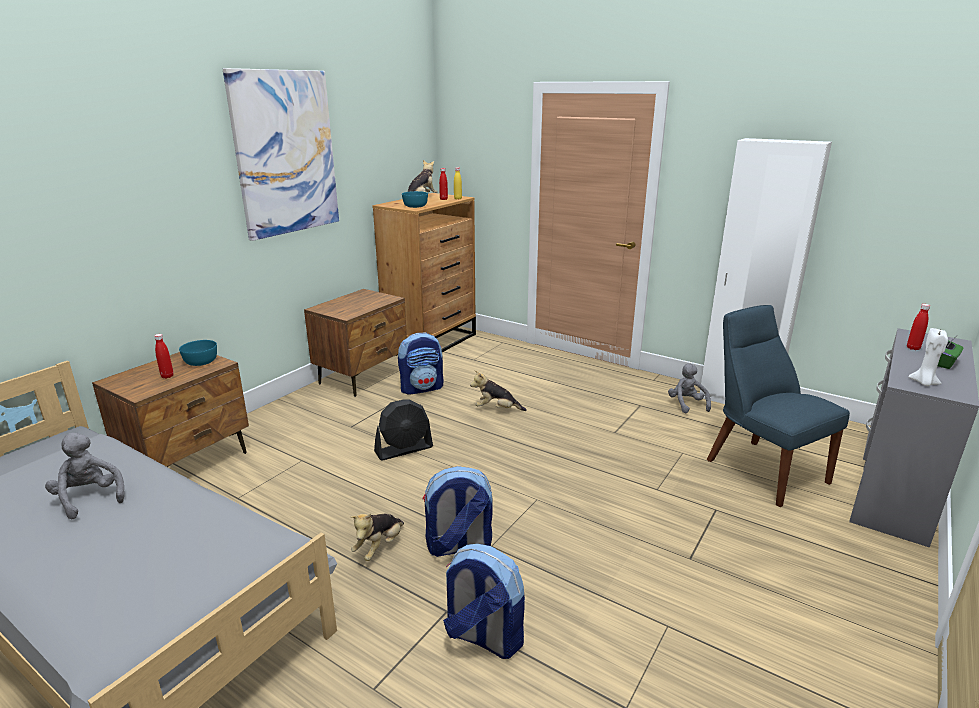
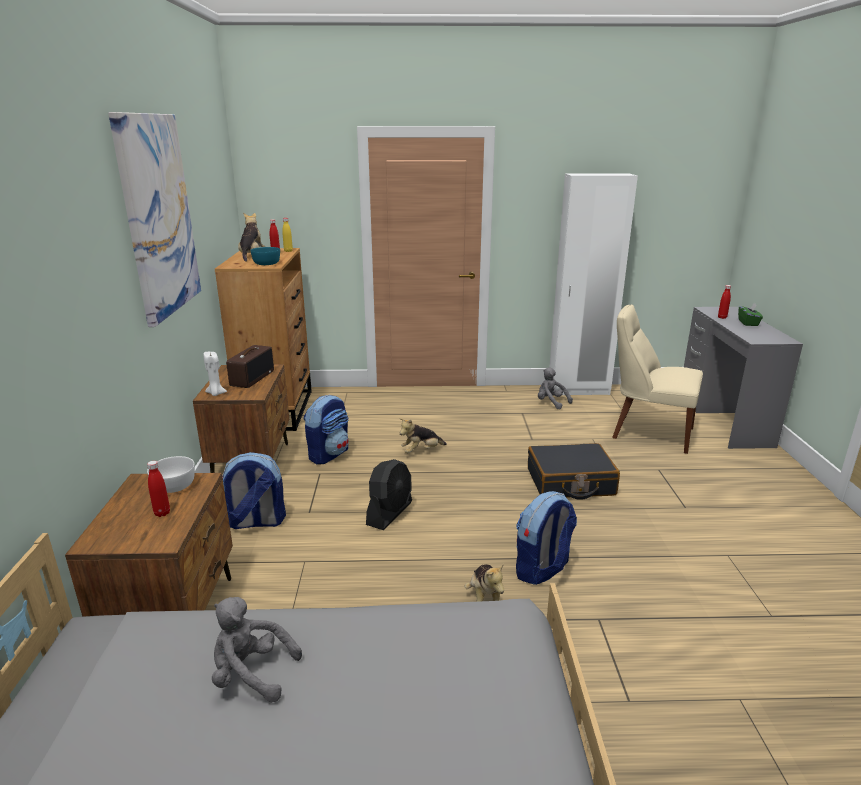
camera: 35 degrees left, 0 degrees up
turquoise bowl [179,340,217,366] -> white bowl [147,456,195,493]
backpack [443,544,525,659] -> backpack moved to [222,452,286,529]
blue chair [707,305,850,507] -> beige chair [612,304,703,454]
white candle [909,328,948,386] -> white candle moved to [204,352,227,396]
none -> radio [226,345,274,388]
none -> black suitcase [528,443,620,500]

